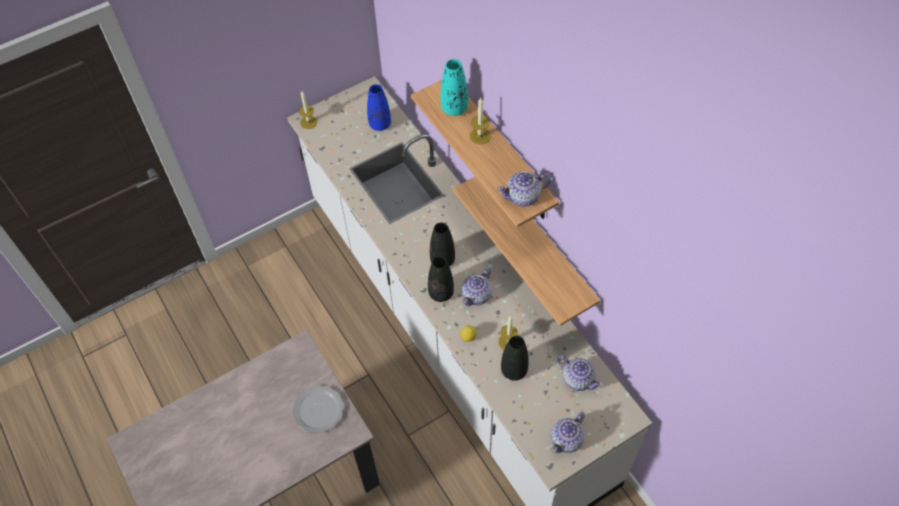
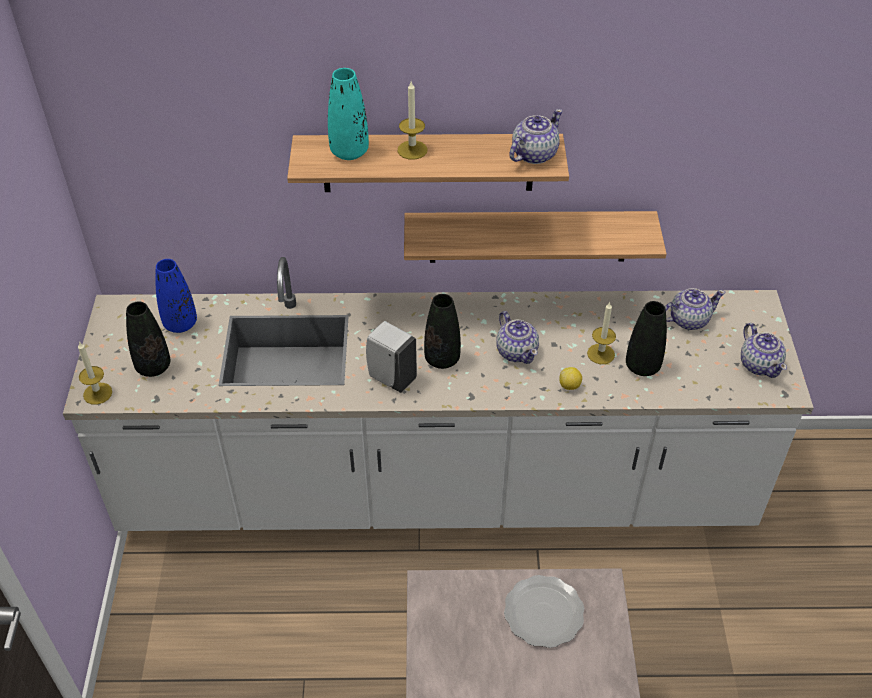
camera: 60 degrees left, 10 degrees down
black vase [428,256,454,302] -> black vase moved to [126,301,170,377]
teapot [497,171,551,207] -> teapot turned 150 degrees counterclockwise [509,109,563,164]
none -> white soap dispenser [366,321,417,393]

